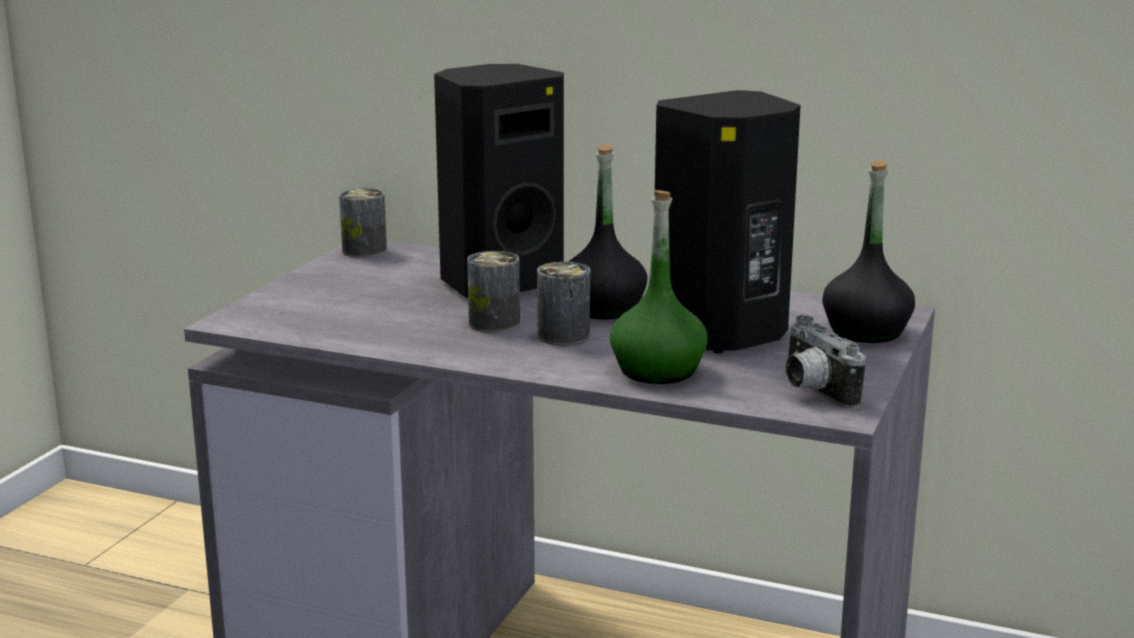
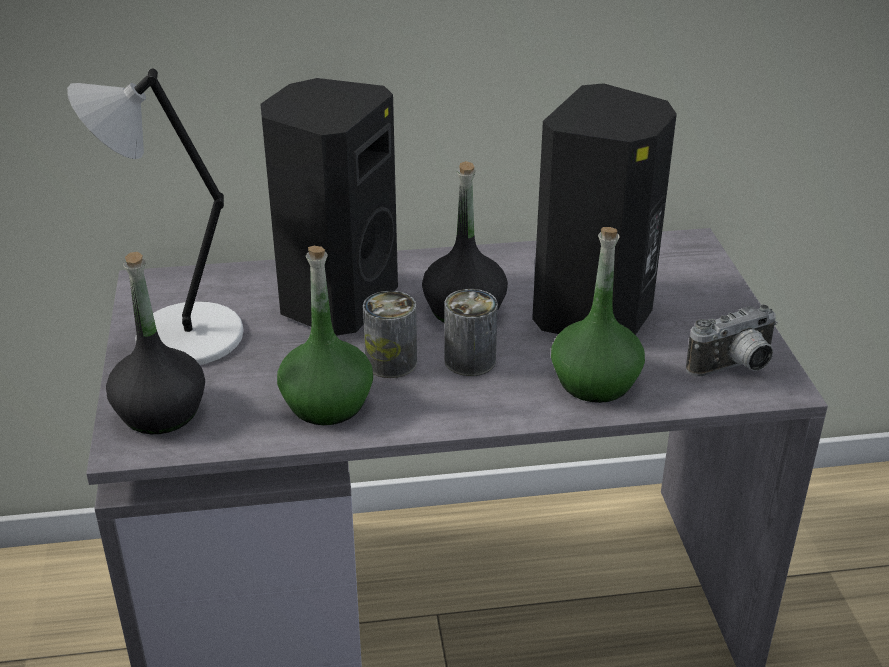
camera: 30 degrees left, 15 degrees up
can [339,188,387,258] -> none
camera [785,315,866,409] -> camera turned 60 degrees counterclockwise [686,304,778,377]
black bottle [822,161,915,343] -> black bottle moved to [106,252,205,434]
none -> grey table lamp [67,69,244,365]
none -> green bottle [277,246,373,425]

